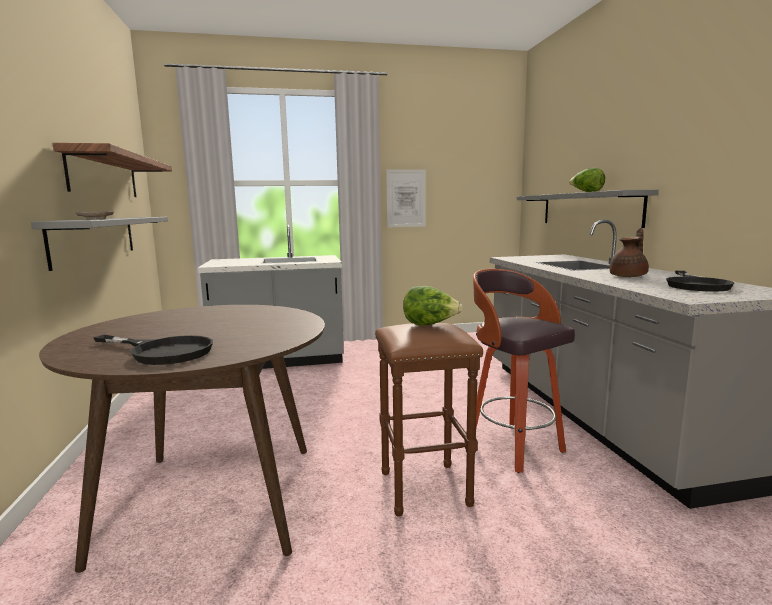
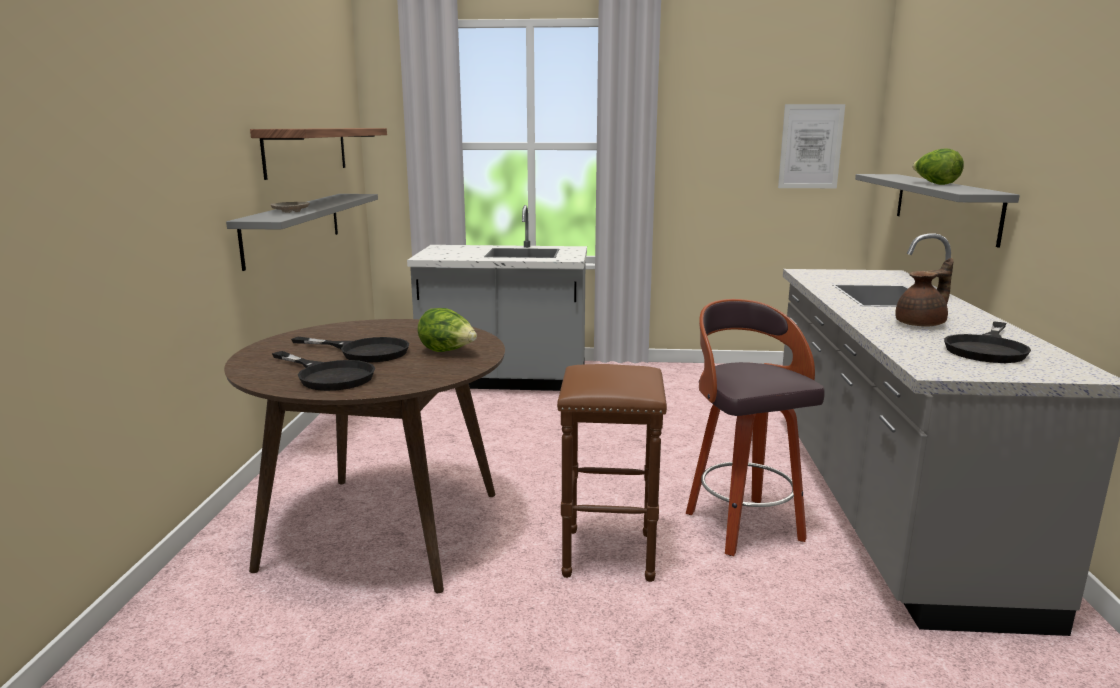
camera: 15 degrees right, 5 degrees up
picture [386,169,426,228] -> picture moved to [778,104,845,188]
lettuce [403,286,463,326] -> lettuce moved to [417,308,477,352]
none -> black frying pan [291,337,409,363]

